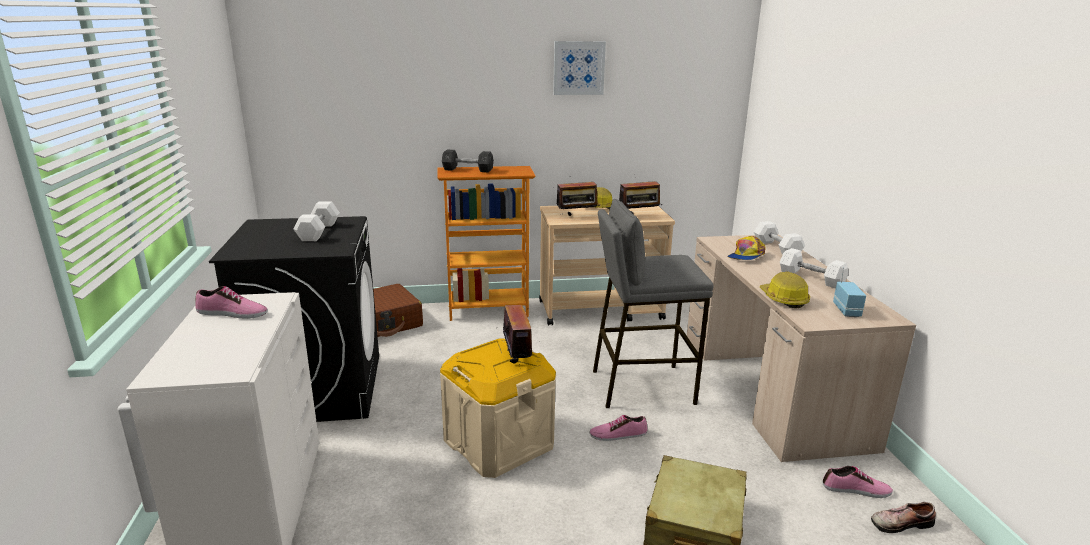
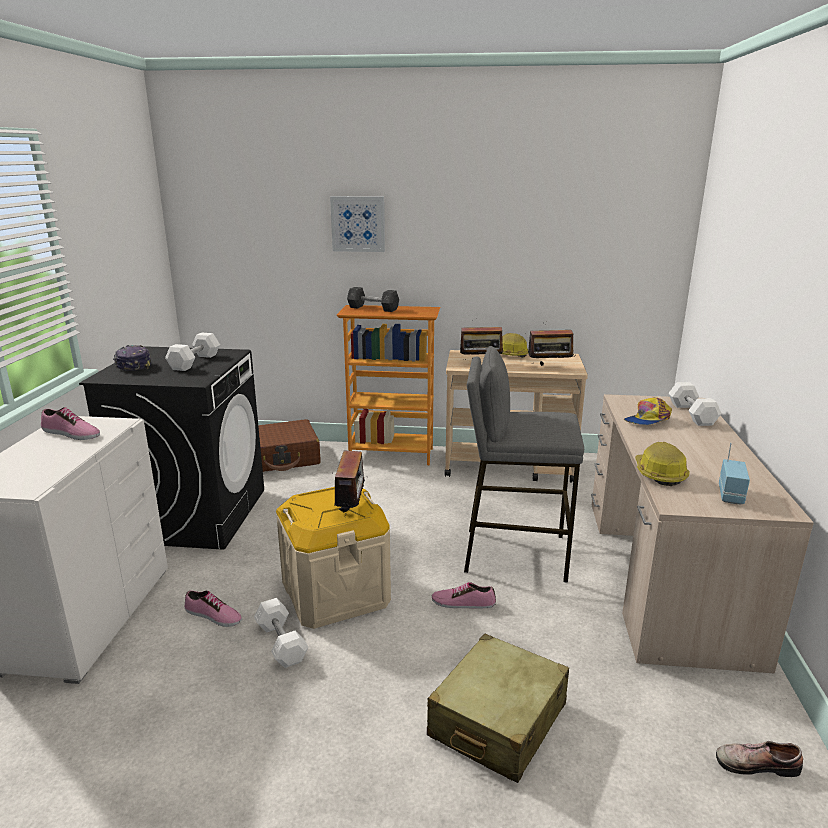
camera: 15 degrees right, 0 degrees up
picture [553,41,606,95] -> picture moved to [330,196,385,252]
white dumbbell [780,248,848,289] -> white dumbbell moved to [254,598,309,668]
shoe [822,466,893,498] -> shoe moved to [185,590,242,627]
none -> cap [113,345,151,371]

